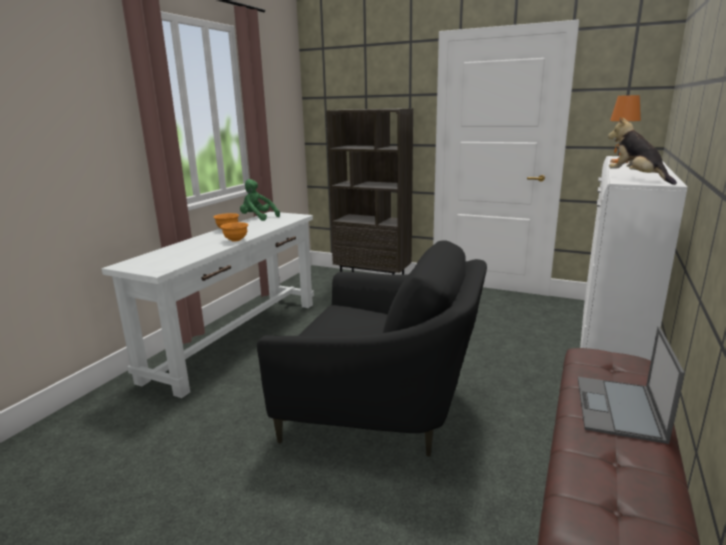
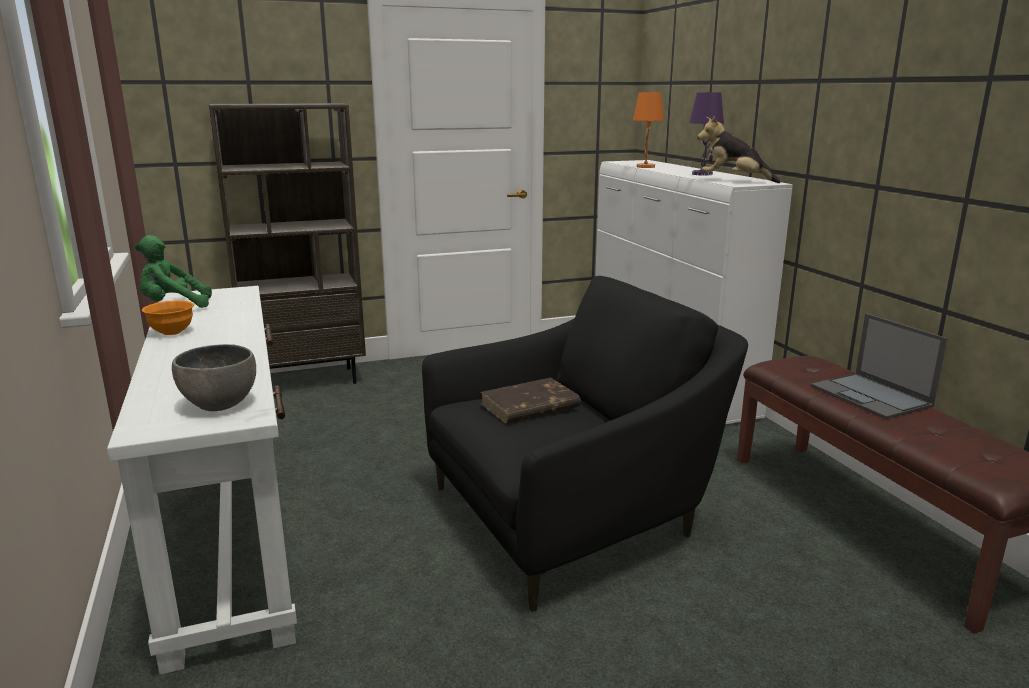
camera: 45 degrees left, 0 degrees up
orange bowl [220,222,248,241] -> none
none -> grey bowl [172,344,256,411]
none -> brown book [481,378,581,423]
none -> purple table lamp [690,92,724,176]

